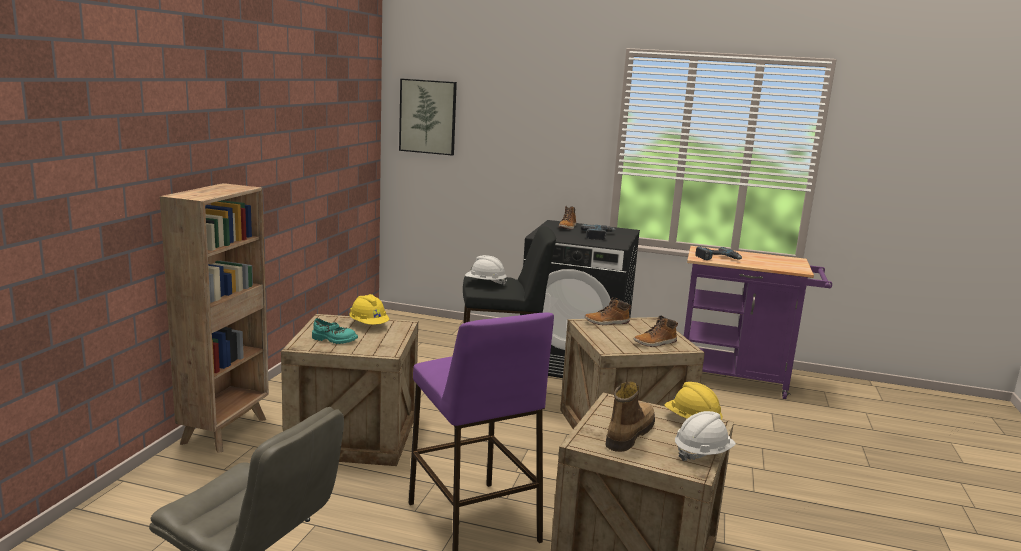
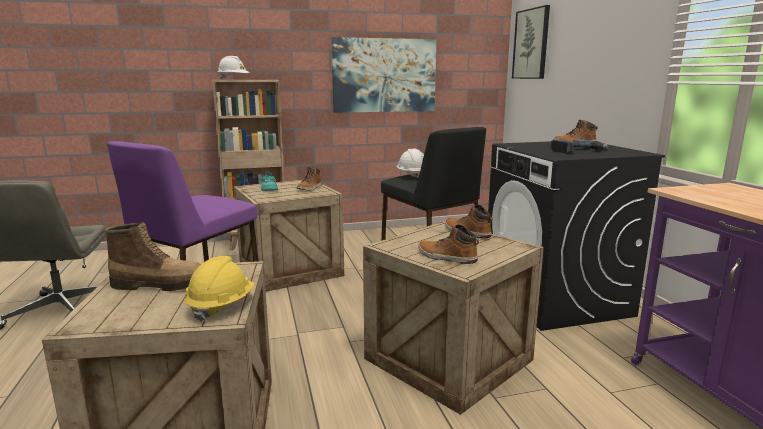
camera: 60 degrees right, 0 degrees up
yellow hard hat [349,294,389,325] -> boot [296,167,322,191]
white hard hat [675,411,736,461] -> white hard hat moved to [217,56,250,80]
power drill [695,247,742,260] -> none
none -> picture [331,37,436,113]

